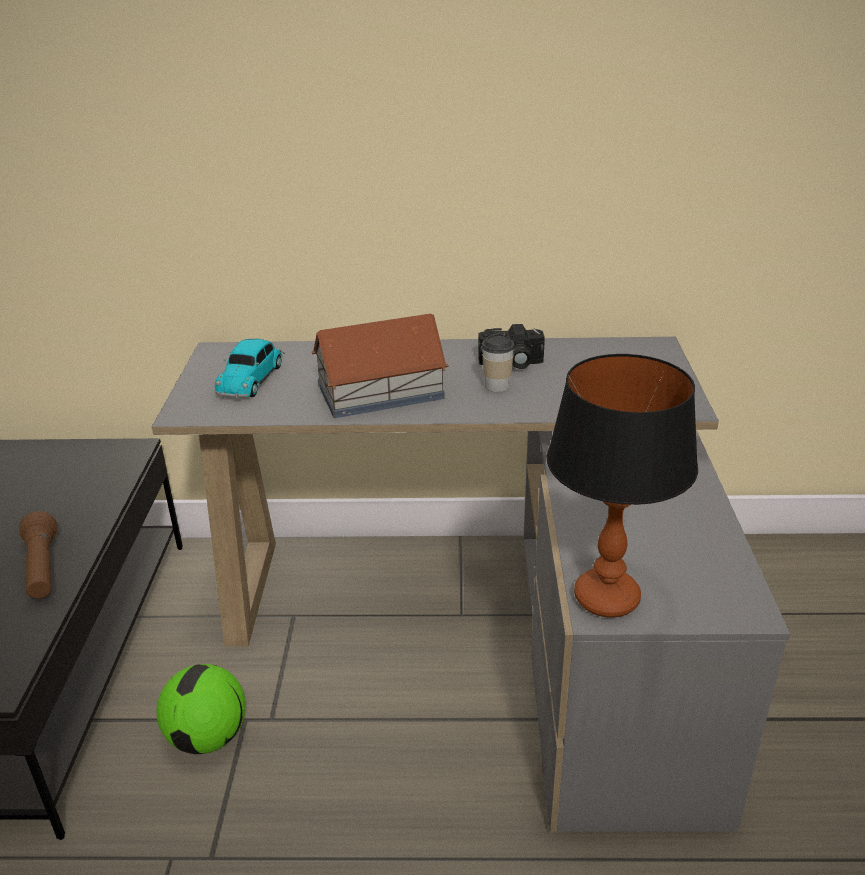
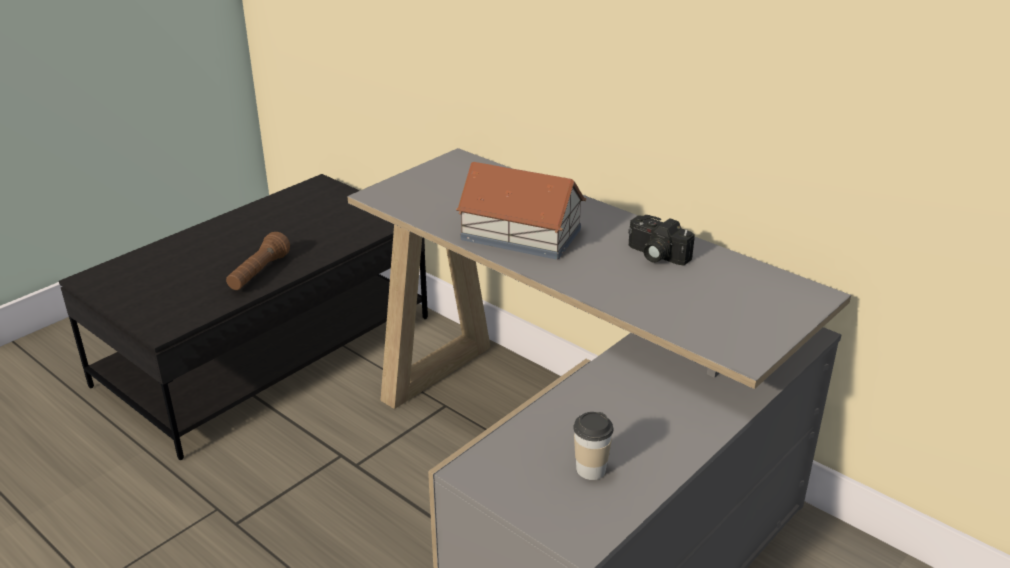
camera: 40 degrees right, 0 degrees up
football [156,664,246,754] -> none
toy car [214,339,285,398] -> none
cup [482,333,515,392] -> cup moved to [573,412,613,480]
table lamp [547,354,698,618] -> none

